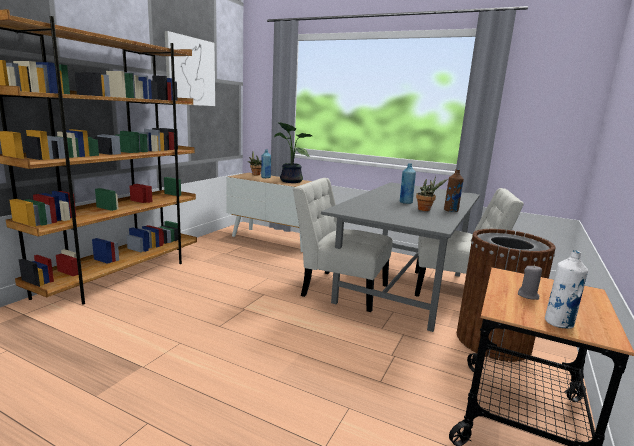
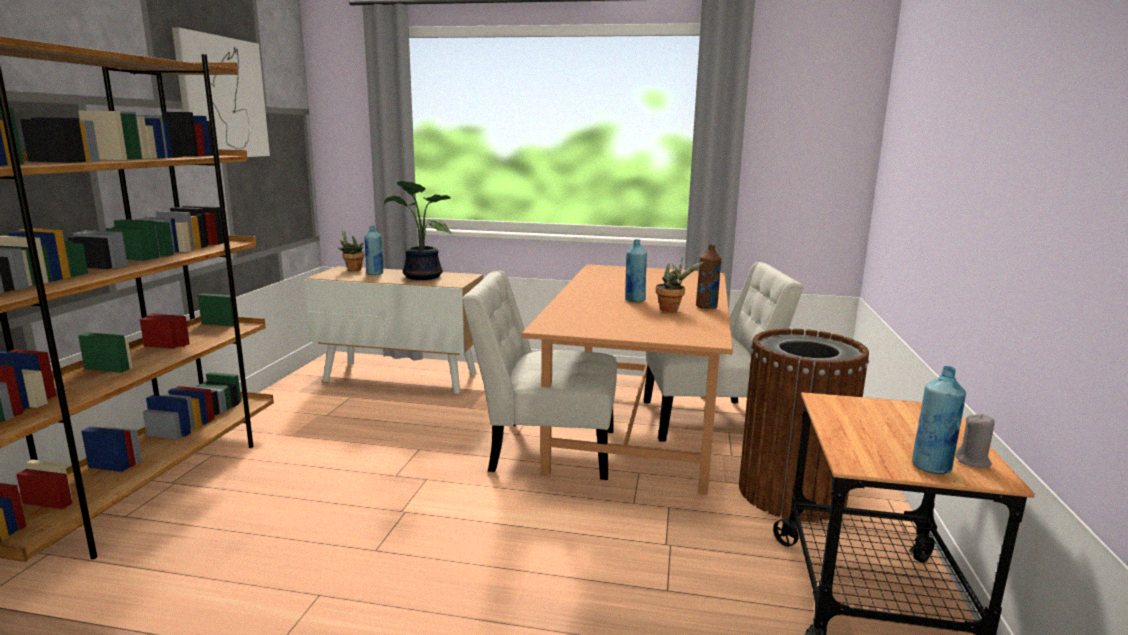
camera: 15 degrees left, 0 degrees up
grey dining table [321,182,480,332] -> brown dining table [522,264,733,495]
grey candle [518,265,542,300] -> grey candle moved to [955,414,995,468]
white bottle [545,250,588,329] -> blue bottle [912,366,966,474]

